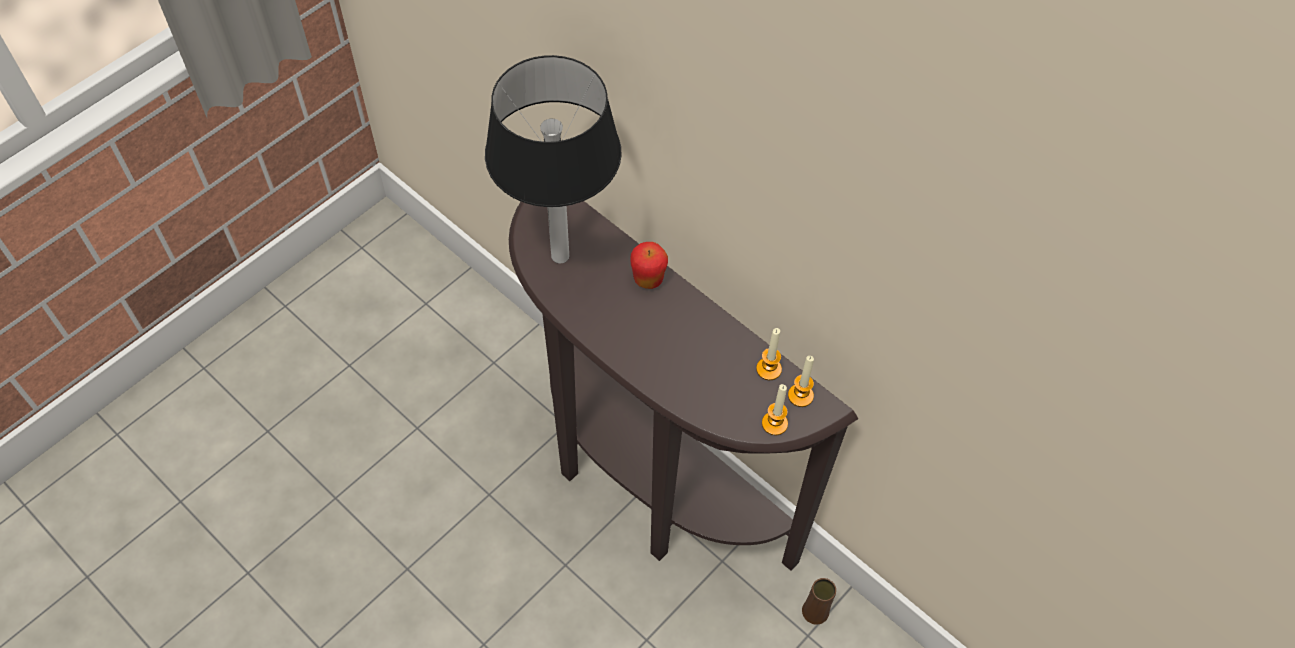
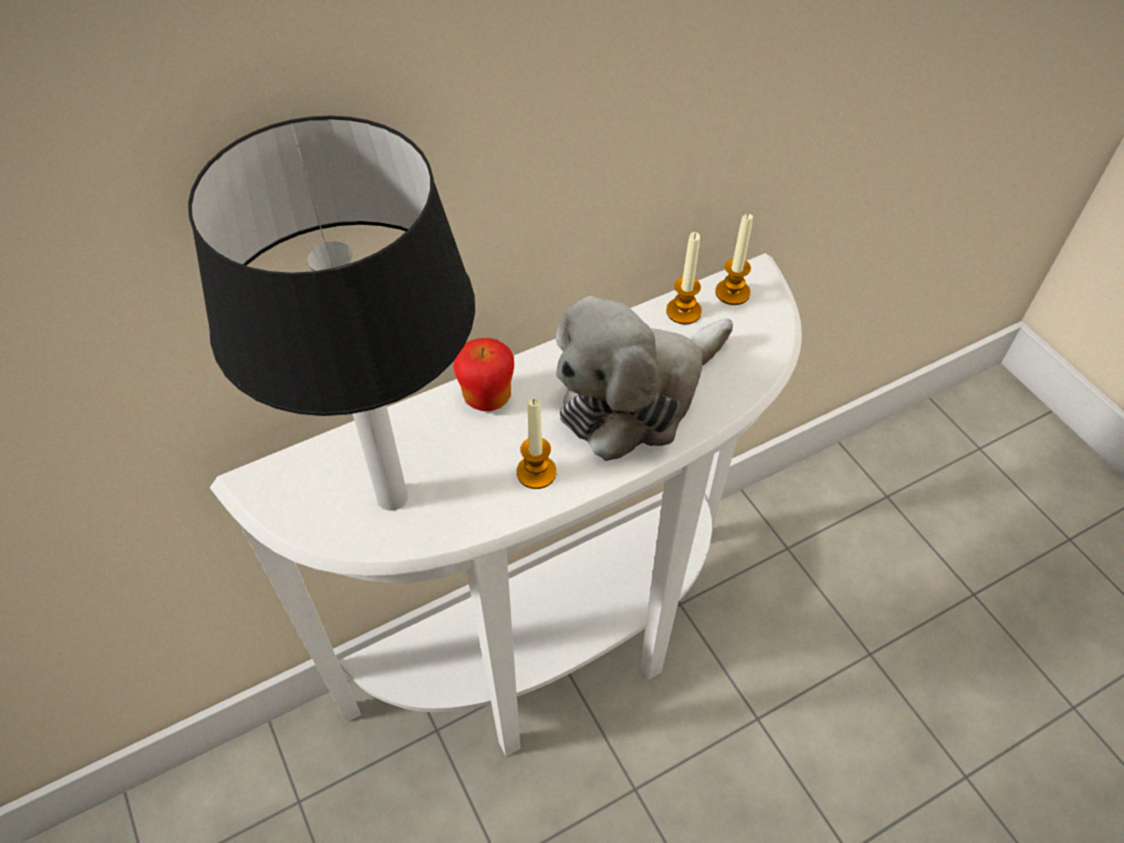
camera: 70 degrees left, 5 degrees down
brown console table [509,201,858,571] -> white console table [210,253,802,756]
candle [762,384,788,435] -> candle moved to [517,398,556,489]
brown vase [802,578,836,625] -> none
none -> plush toy [556,296,733,461]

